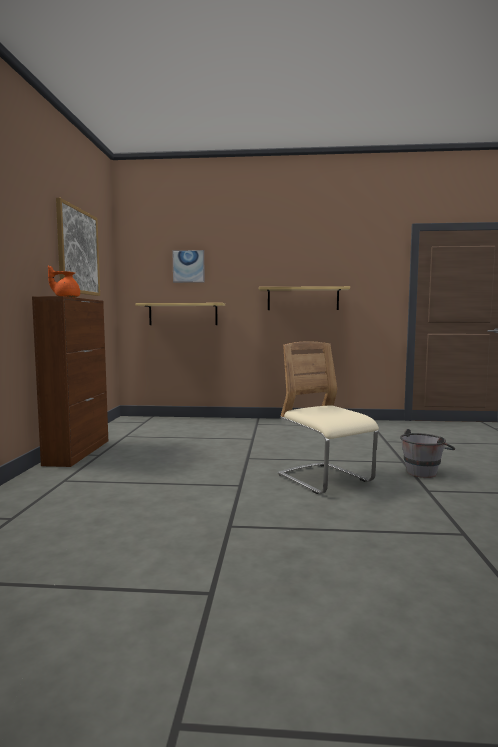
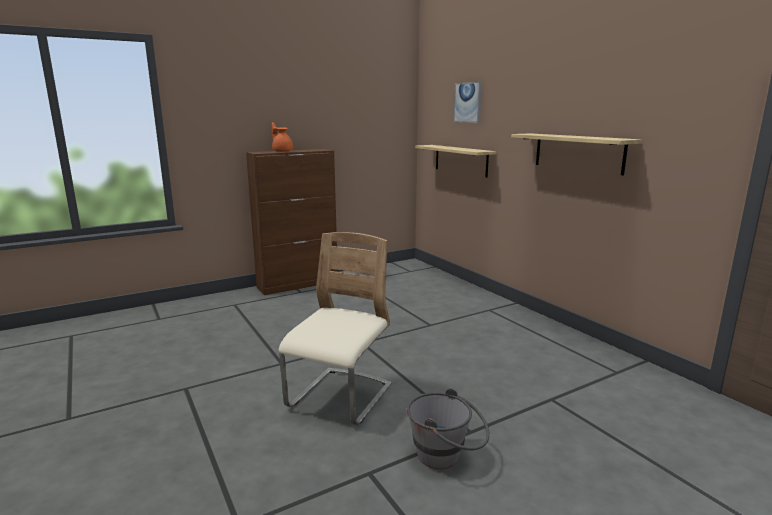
camera: 55 degrees right, 10 degrees up
picture [56,198,100,296] -> none

